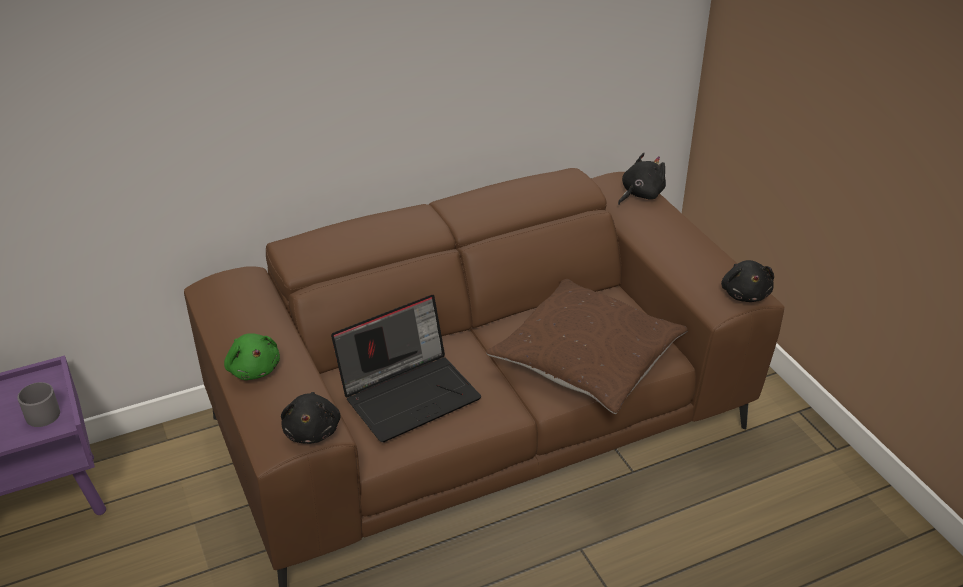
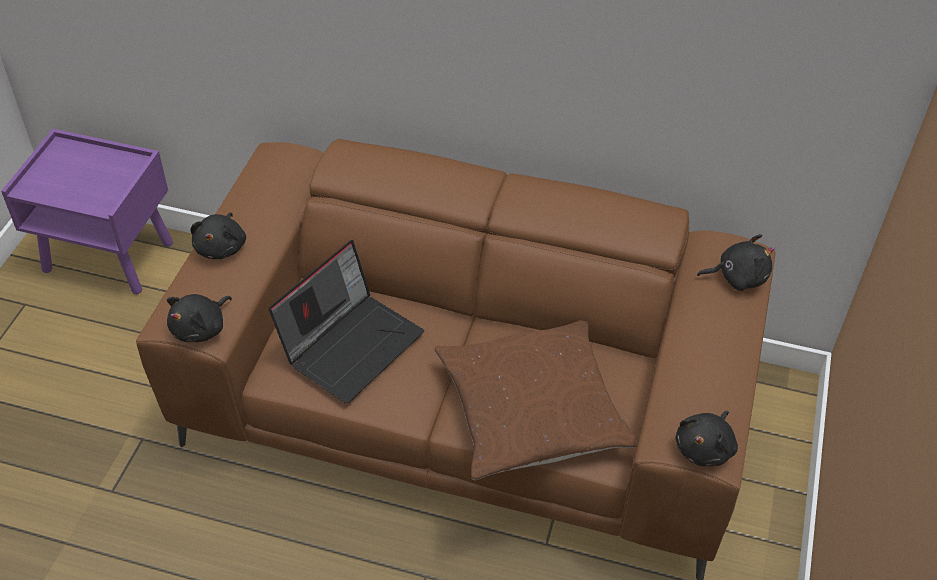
camera: 40 degrees right, 10 degrees up
grey mug [17,382,60,427] -> none
green plush toy [224,333,280,380] -> black plush toy [190,213,246,259]
laptop [331,295,481,442] -> laptop turned 60 degrees counterclockwise [269,240,424,403]

